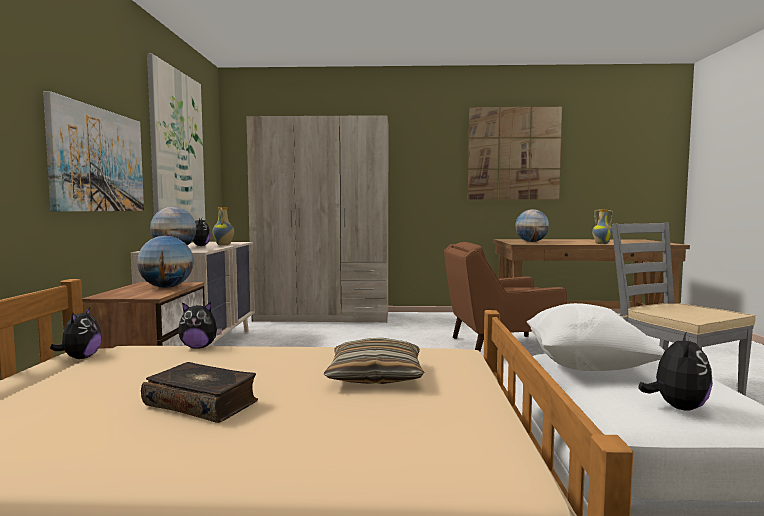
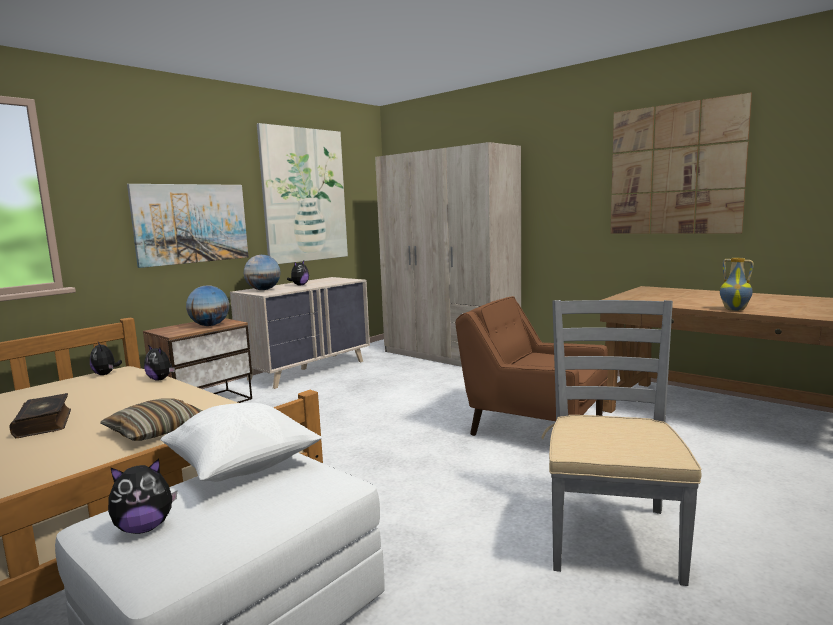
camera: 40 degrees right, 5 degrees up
plush toy [50,307,102,359] -> plush toy turned 105 degrees clockwise [90,342,122,375]
vase [213,207,234,245] -> none
globe [515,209,549,242] -> none

